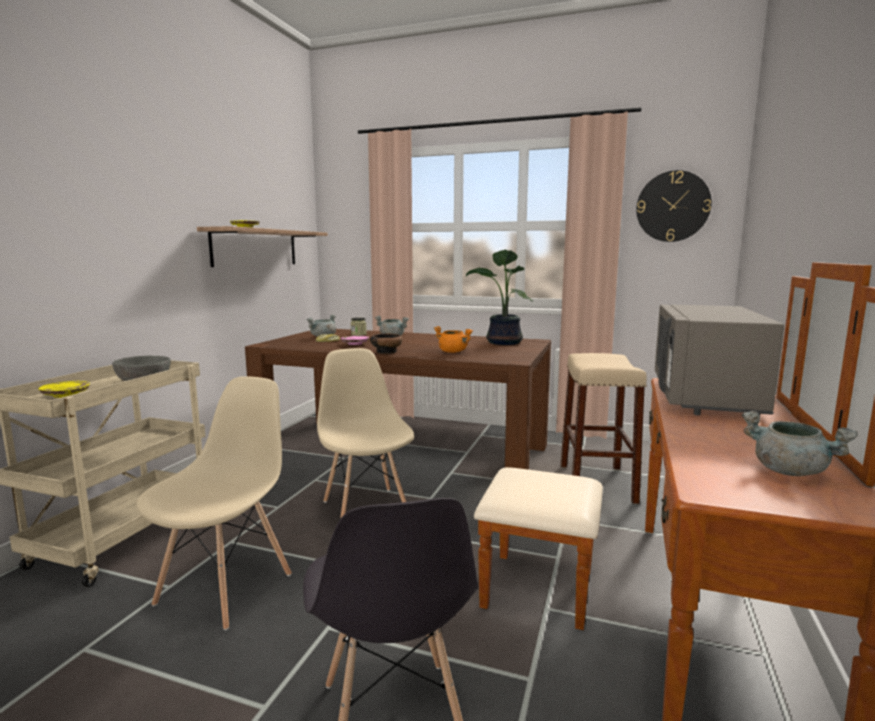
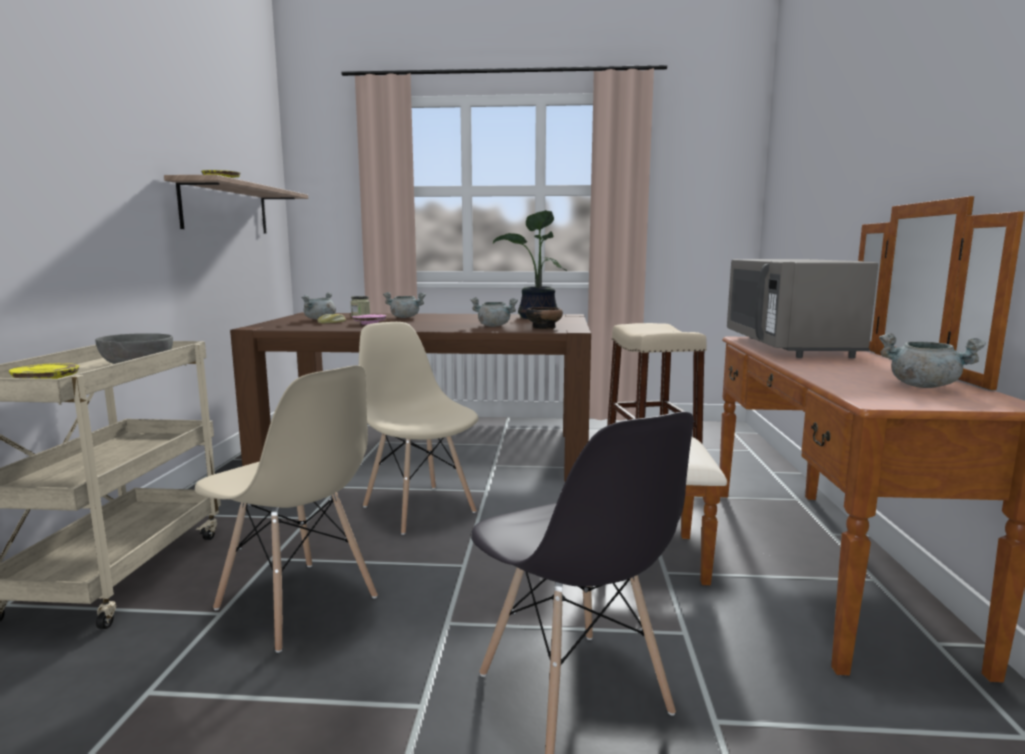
camera: 15 degrees left, 0 degrees up
beige chair [137,376,292,631] -> beige chair turned 120 degrees clockwise [195,365,378,653]
bowl [370,334,403,354] -> bowl moved to [526,307,563,329]
orange cooking pot [434,326,473,353] -> grey cooking pot [470,297,518,327]
wall clock [636,170,712,242] -> none

